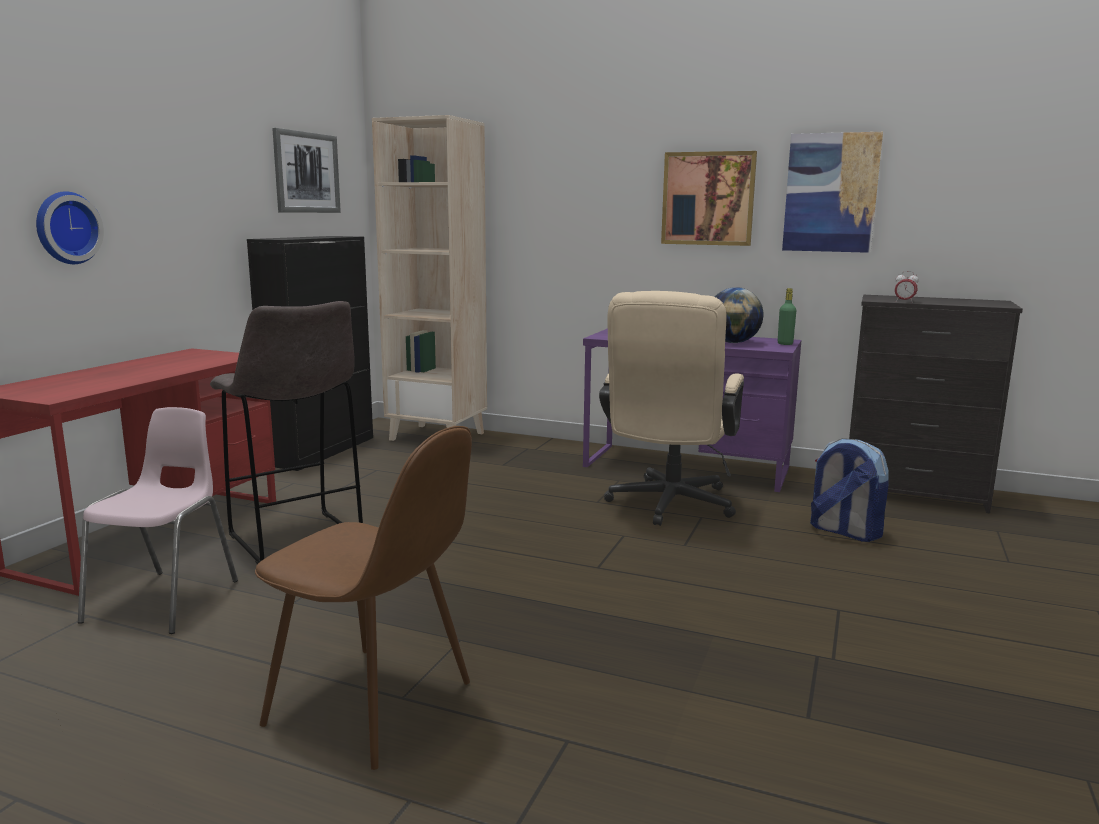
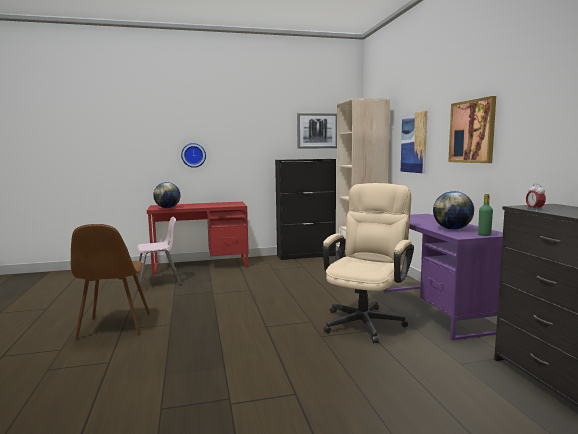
camera: 55 degrees right, 5 degrees down
grey stool [210,301,363,564] -> none
beige office chair [599,291,744,526] -> beige office chair turned 135 degrees clockwise [323,183,414,343]
picture [782,132,883,253] -> picture moved to [401,111,427,173]
backpack [810,438,888,542] -> none
none -> globe [153,182,180,208]

